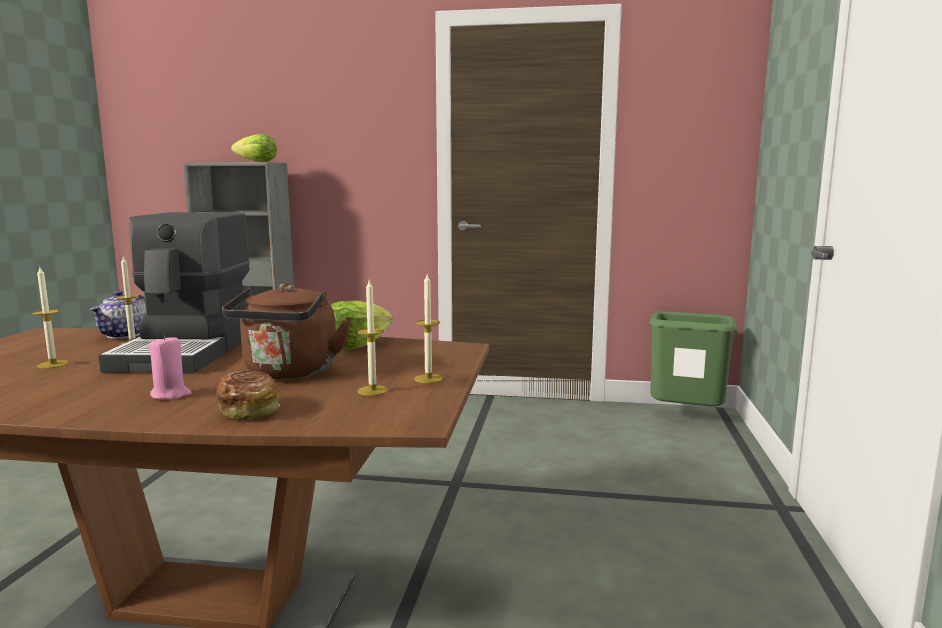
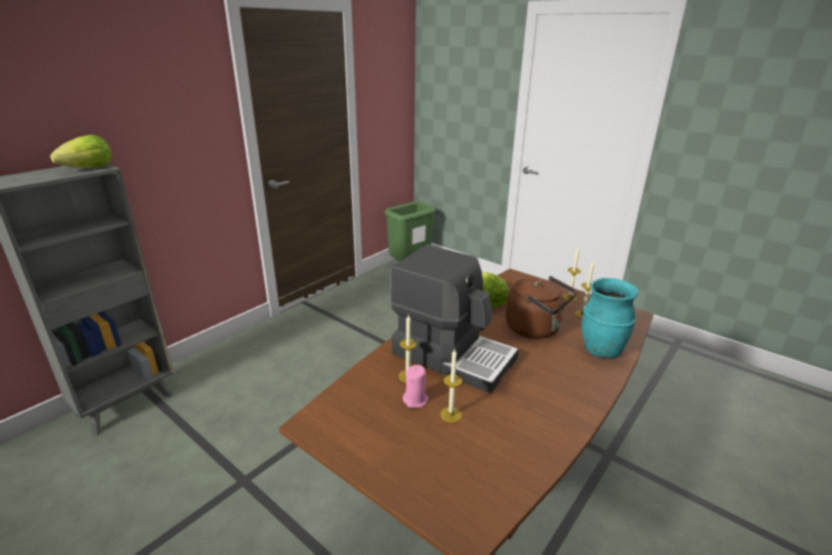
camera: 60 degrees left, 15 degrees up
teapot [90,291,146,339] -> none
pink candle [149,335,192,400] -> pink candle moved to [403,365,428,408]
bread [215,370,280,421] -> turquoise vase [581,278,639,358]

